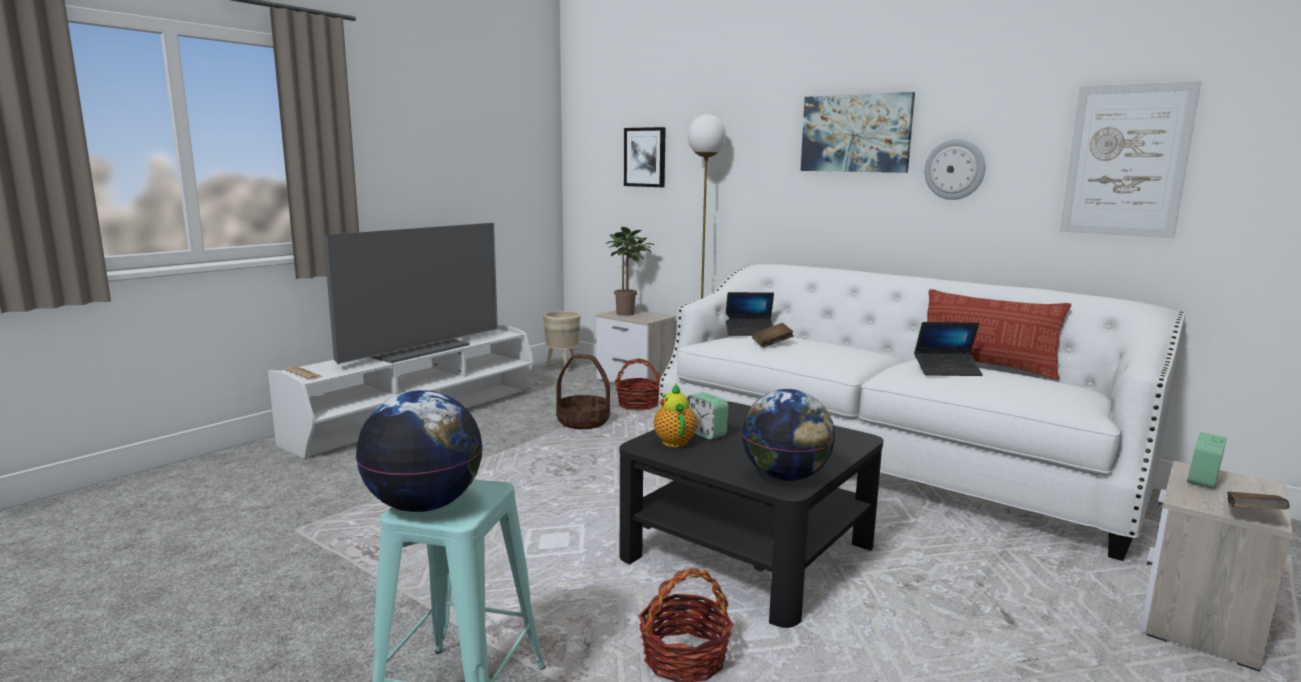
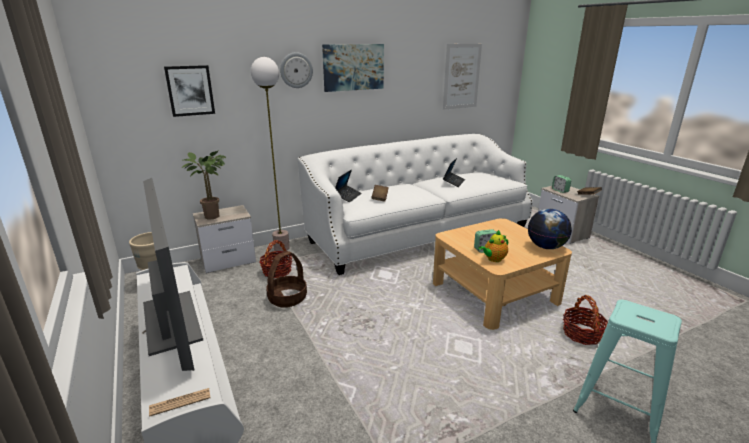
camera: 65 degrees left, 10 degrees up
globe [356,390,483,512] -> none
black coffee table [620,401,883,628] -> beige coffee table [433,218,572,330]
teapot [654,384,697,447] -> teapot turned 45 degrees counterclockwise [479,230,508,262]
pillow [915,289,1071,379] -> none
wall clock [924,139,985,200] -> wall clock moved to [280,52,313,88]

